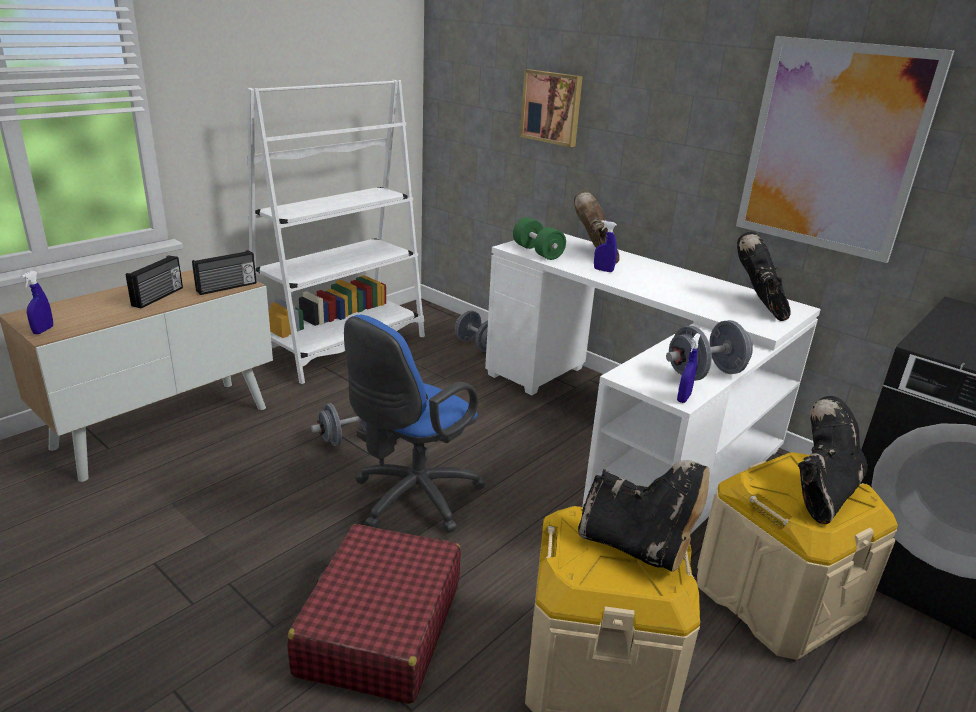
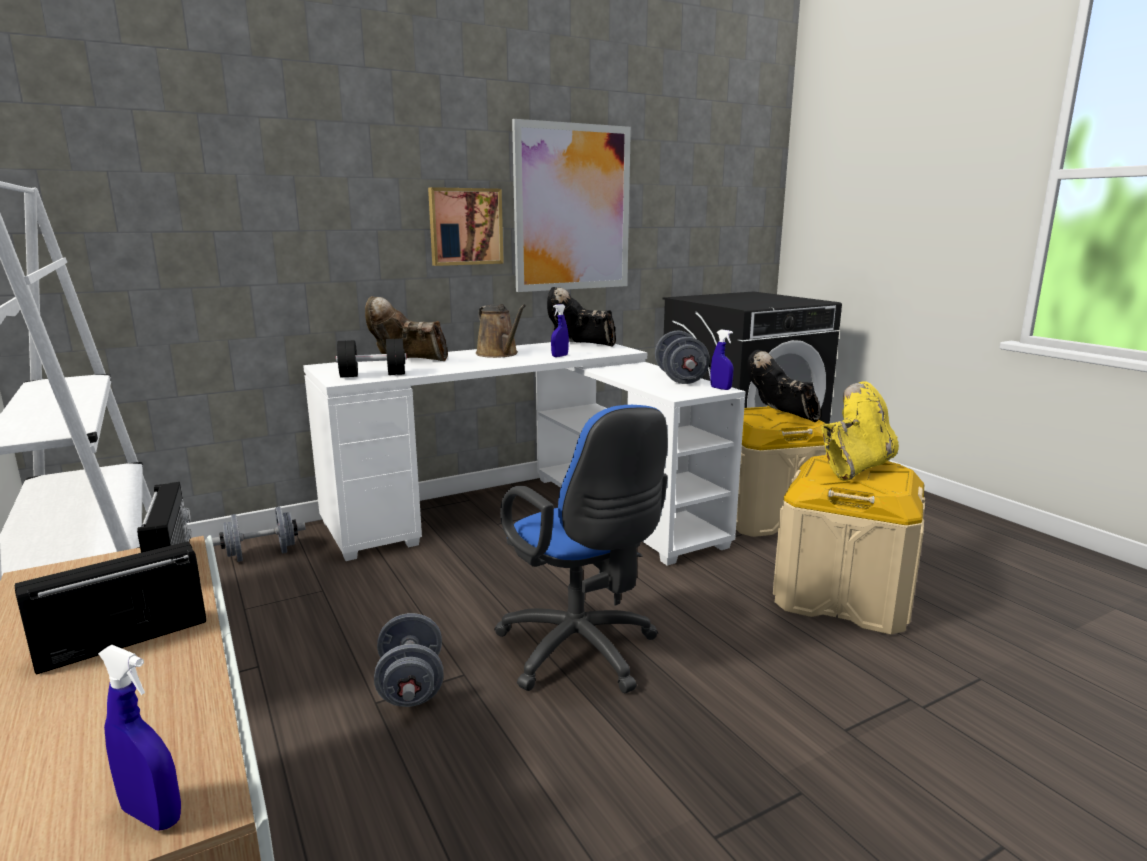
camera: 70 degrees left, 10 degrees down
radio [126,255,183,308] -> radio turned 75 degrees counterclockwise [15,541,206,675]
red suitcase [287,524,461,704] -> none
green dumbbell [513,217,566,260] -> black dumbbell [336,339,407,377]
picture [520,69,583,147] -> picture moved to [428,187,504,266]
black boot [578,460,710,572] -> yellow boot [821,381,899,481]
blue spray bottle [594,220,617,272] -> blue spray bottle moved to [551,304,569,357]
none -> brown watering can [476,304,526,358]

